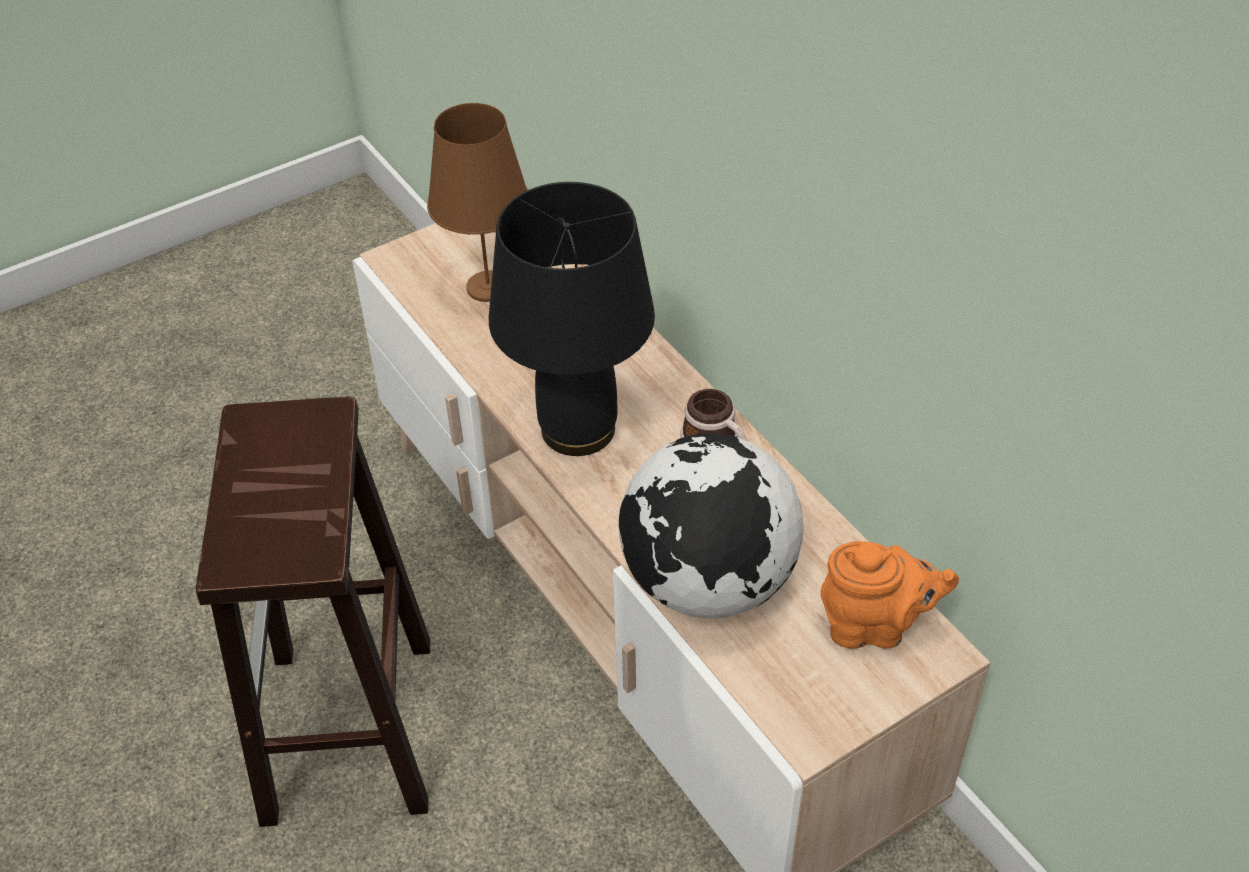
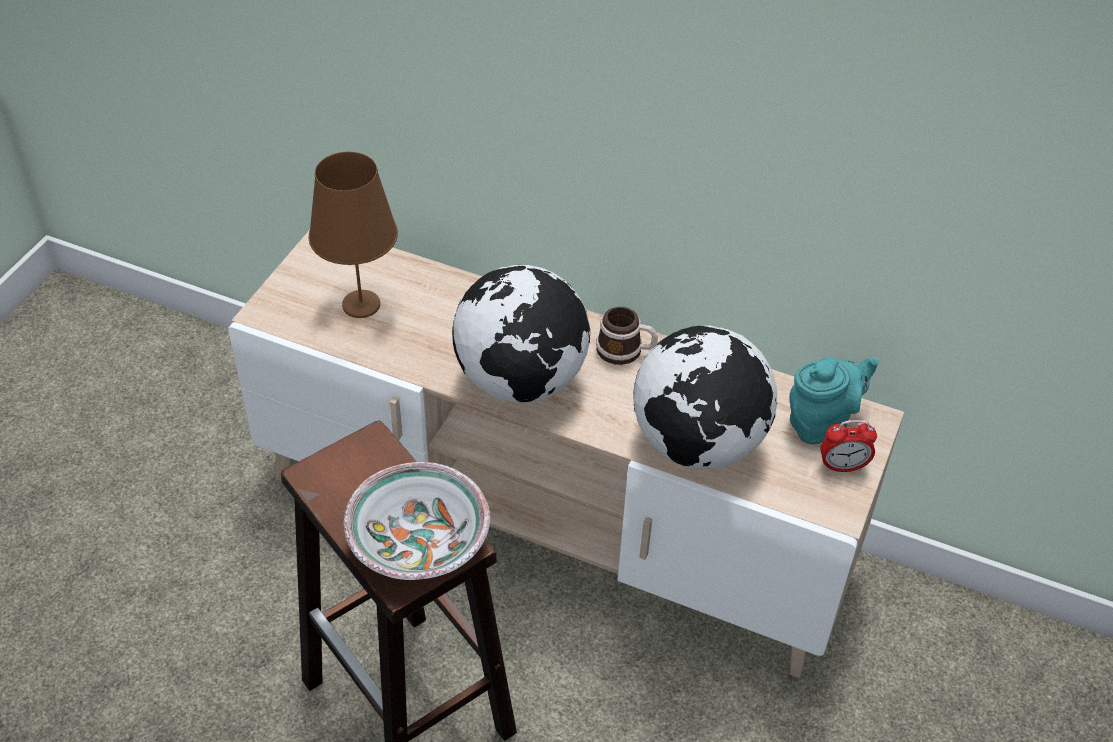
camera: 35 degrees left, 0 degrees up
black table lamp [489,182,655,456] -> globe [452,265,590,403]
orange teapot [821,541,959,649] -> turquoise teapot [789,357,879,444]
none -> bowl [344,462,490,580]
none -> alarm clock [820,420,877,472]

